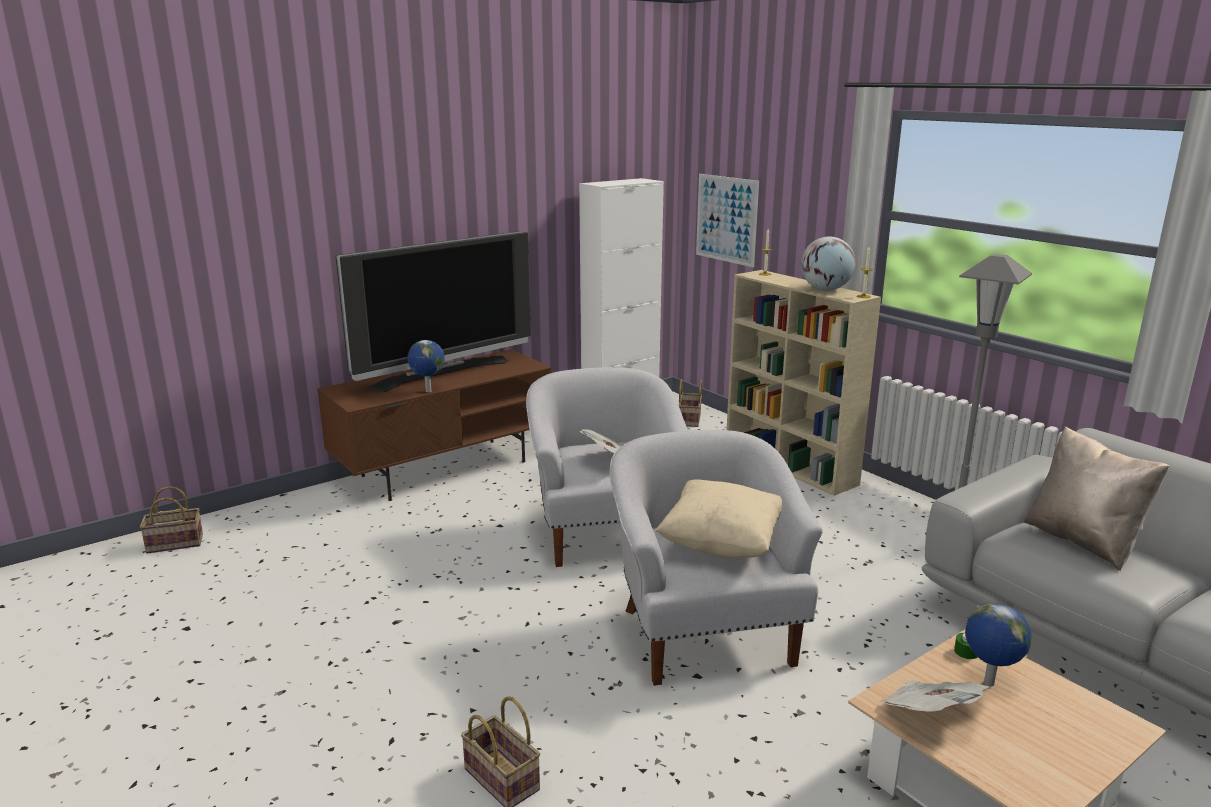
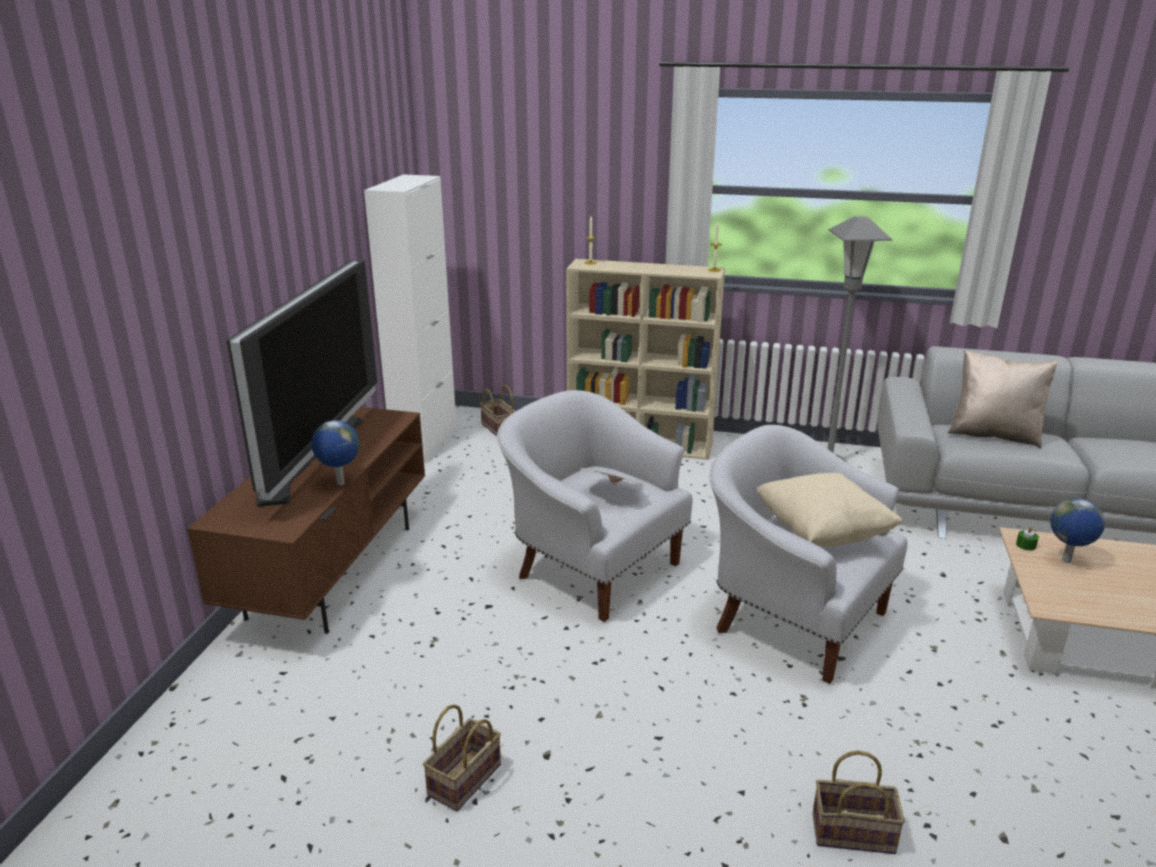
camera: 40 degrees left, 5 degrees up
basket [140,486,203,554] -> basket moved to [423,705,501,812]
picture [696,174,759,267] -> none
globe [801,237,856,291] -> none
newspaper [881,681,989,711] -> none

